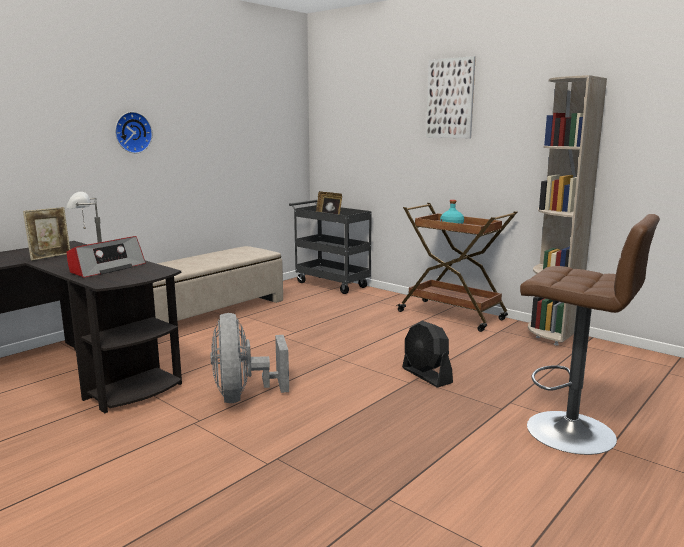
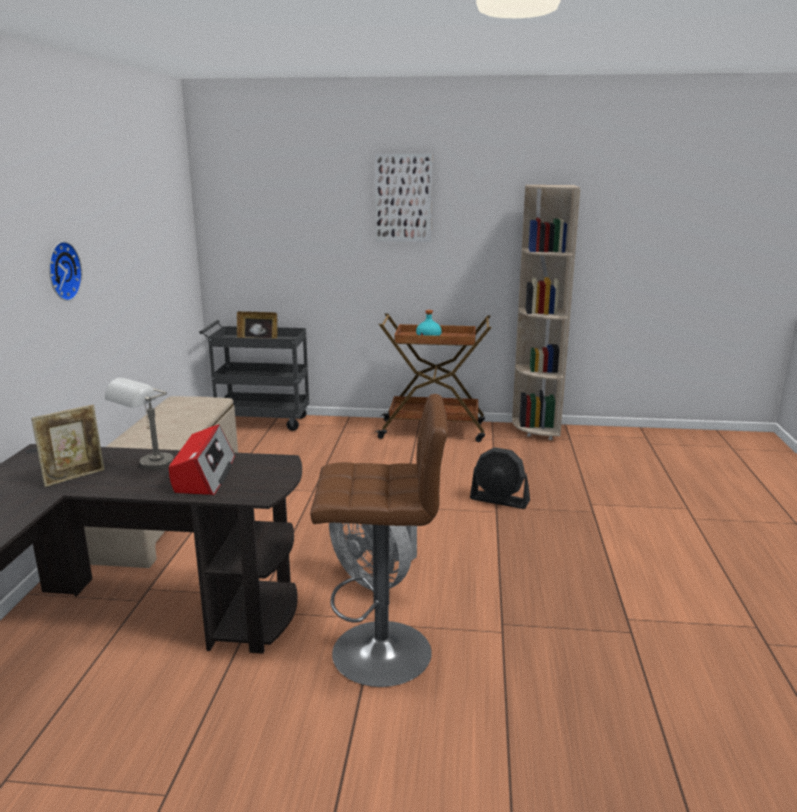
camera: 35 degrees left, 5 degrees up
picture frame [23,207,70,261] -> picture frame turned 45 degrees clockwise [31,405,105,487]
brown stool [520,214,660,455] -> brown stool moved to [310,394,448,687]

